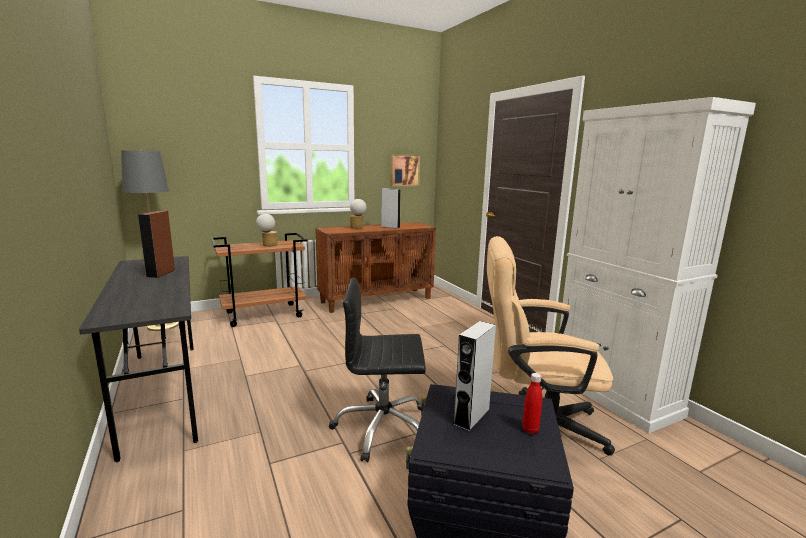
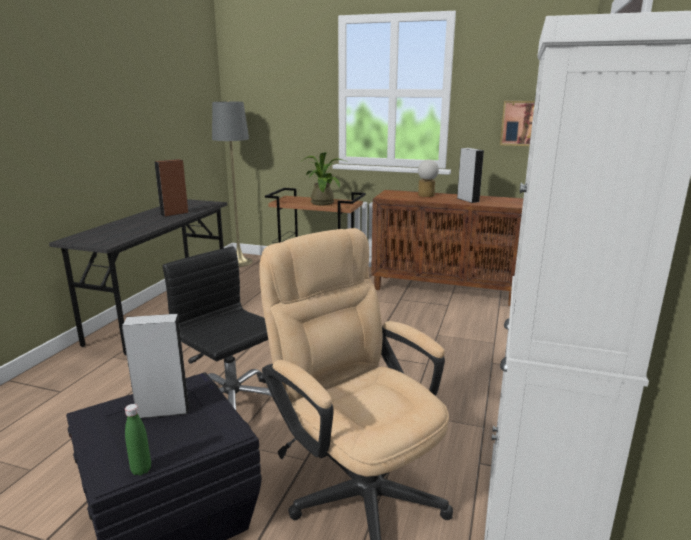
camera: 45 degrees right, 5 degrees up
table lamp [256,214,278,247] -> potted plant [300,152,347,205]
red bottle [522,373,542,434] -> none
none -> green bottle [125,404,151,476]

